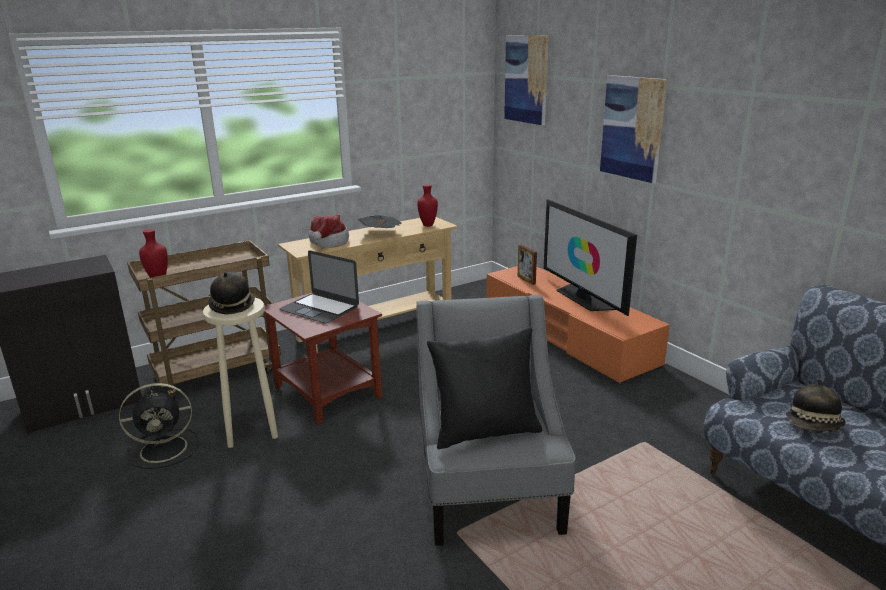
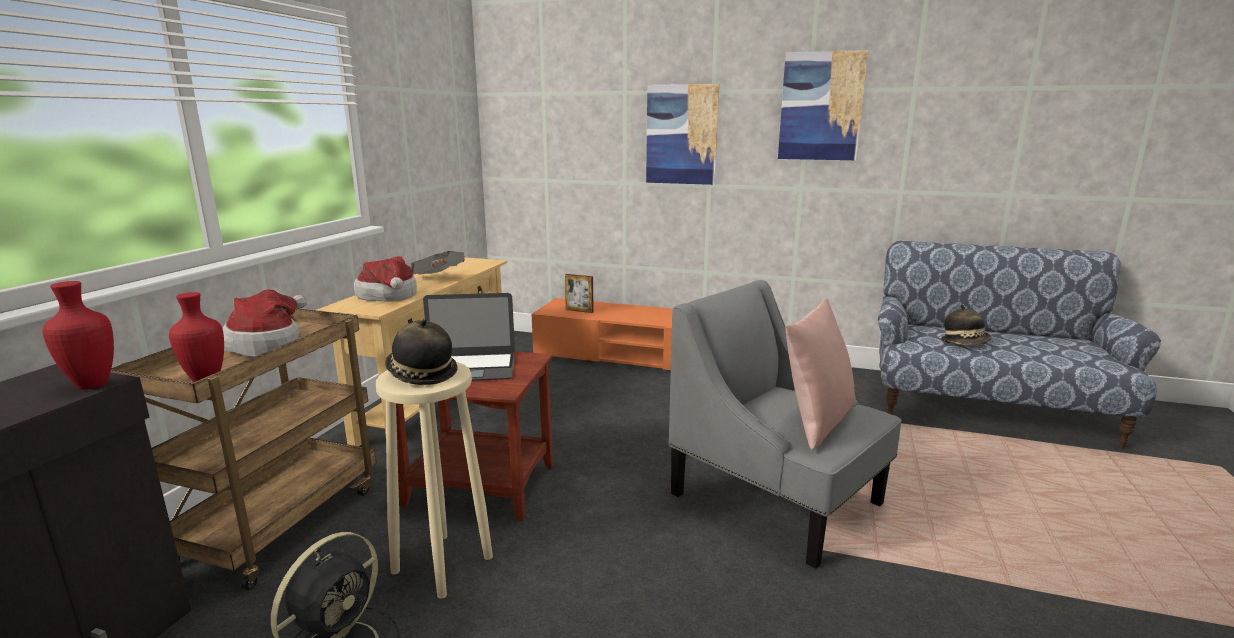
camera: 40 degrees left, 5 degrees down
red vase [417,184,438,227] -> red vase moved to [43,281,114,390]
black pillow [427,328,542,449] -> pink pillow [786,298,856,450]
picture [504,35,549,125] -> picture moved to [778,50,868,160]
television [544,199,637,316] -> none
none -> hat [223,289,307,357]

